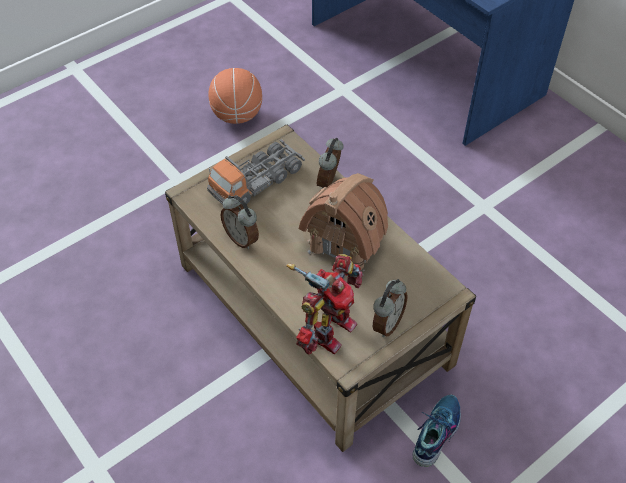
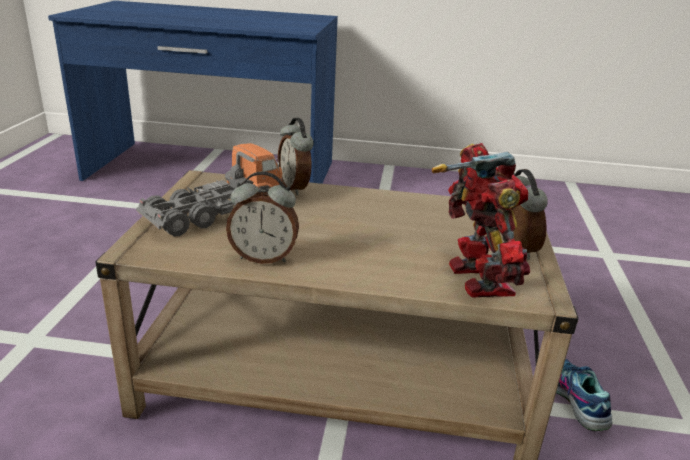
camera: 45 degrees left, 25 degrees down
toy truck [207,139,305,205] -> toy truck turned 135 degrees counterclockwise [136,143,282,236]
basketball [208,68,262,124] -> none
toy house [298,173,388,273] -> none

